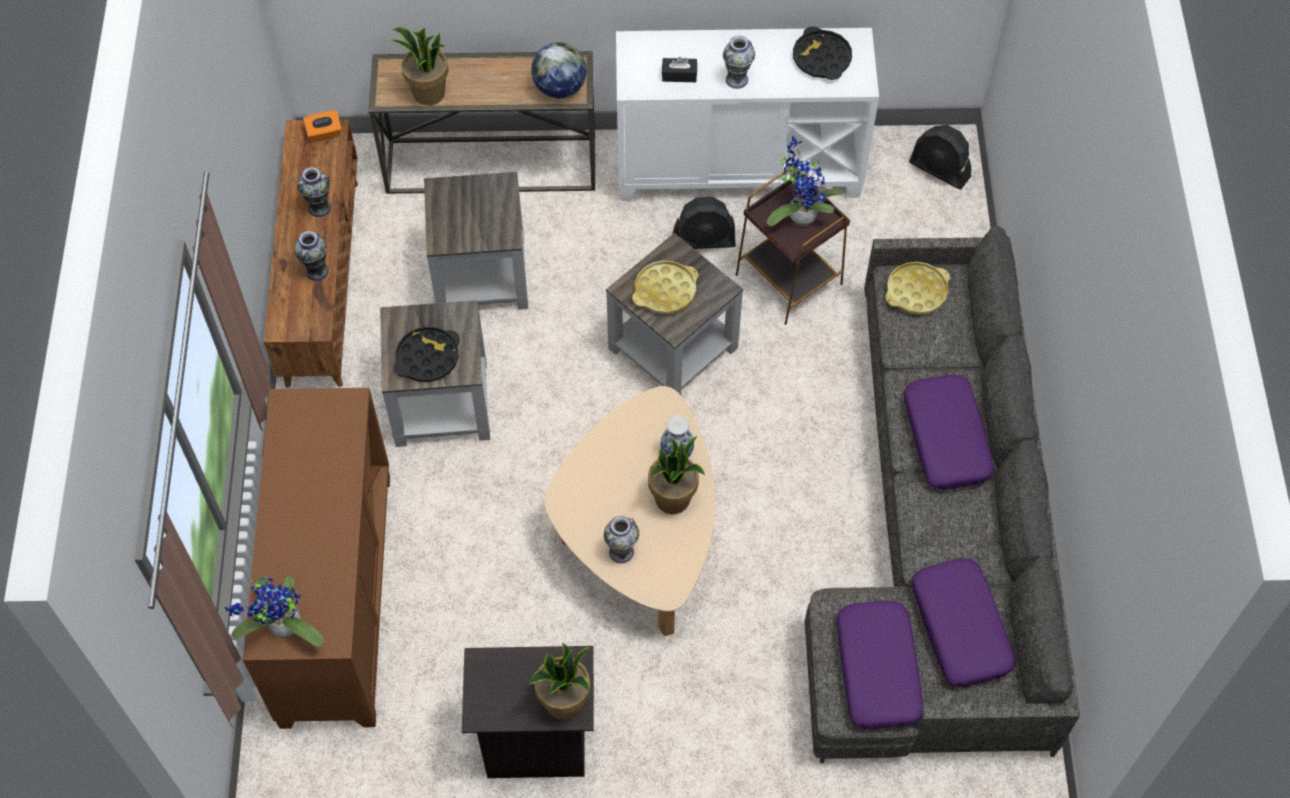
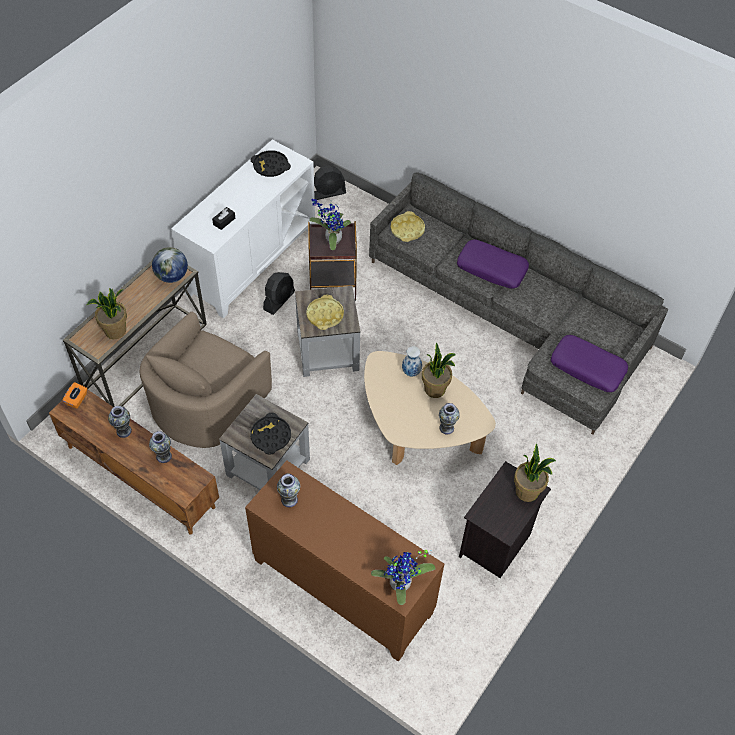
camera: 55 degrees left, 5 degrees down
grey side table [424,172,528,310] -> beige armchair [139,312,272,448]
vase [723,36,755,89] -> vase moved to [277,473,300,507]
purple pillow [911,558,1015,687] -> none

